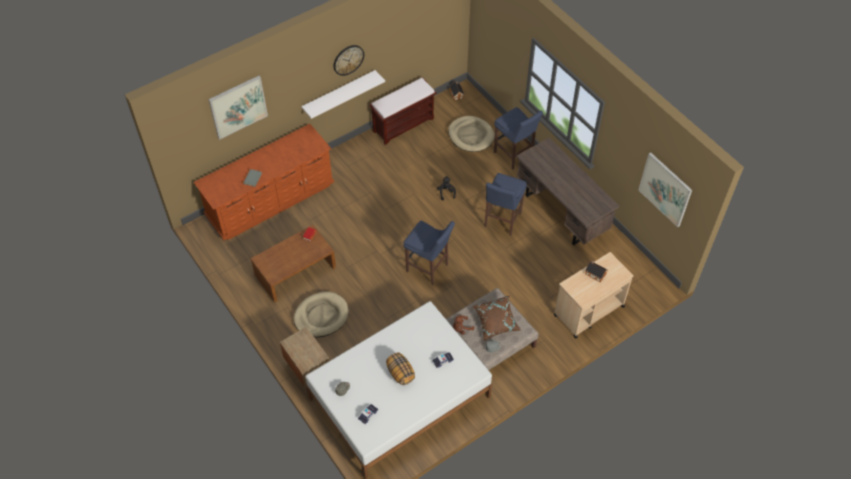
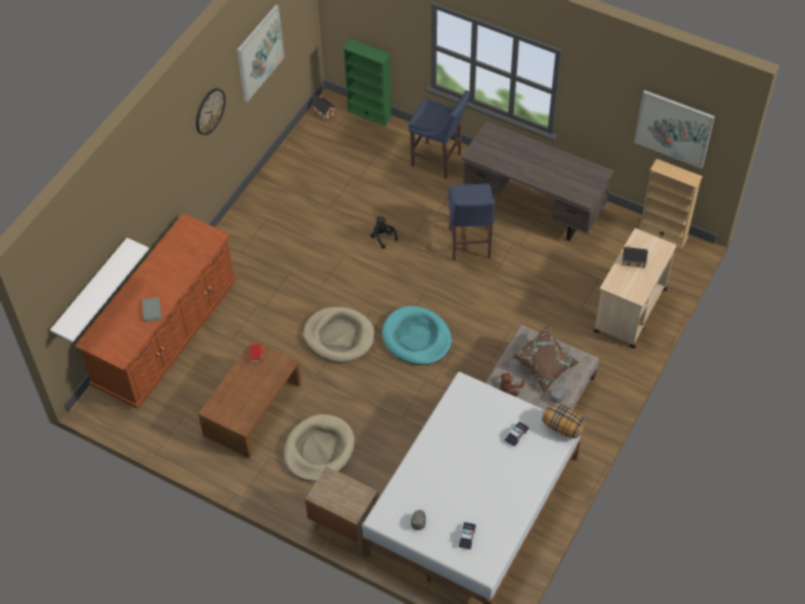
camera: 25 degrees left, 0 degrees up
picture [208,76,268,140] -> picture moved to [237,5,284,102]
white shelf [301,70,385,119] -> white shelf moved to [50,238,149,342]
brown bench [369,77,437,145] -> none
pillow [386,353,415,385] -> pillow moved to [542,402,586,438]
blue stool [403,221,455,285] -> turquoise dog bed [382,306,452,365]
beige dog bed [448,116,495,152] -> beige dog bed moved to [303,307,375,363]
none -> green bookcase [343,38,392,126]
none -> beige bookcase [639,159,703,248]

